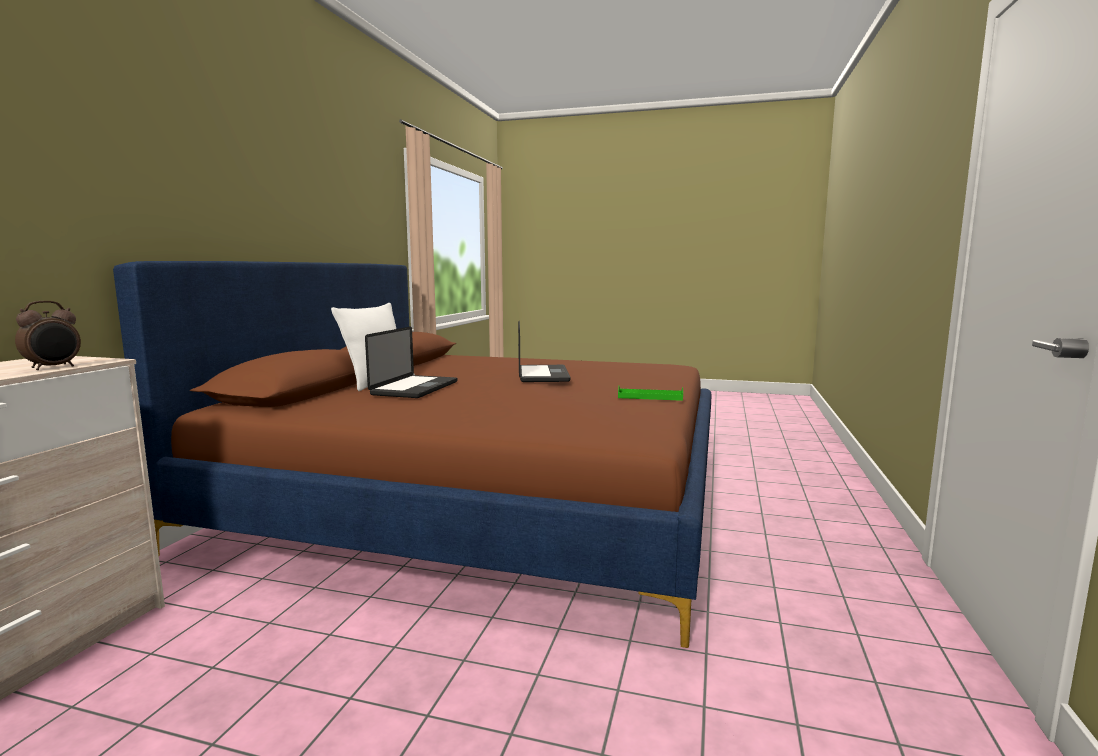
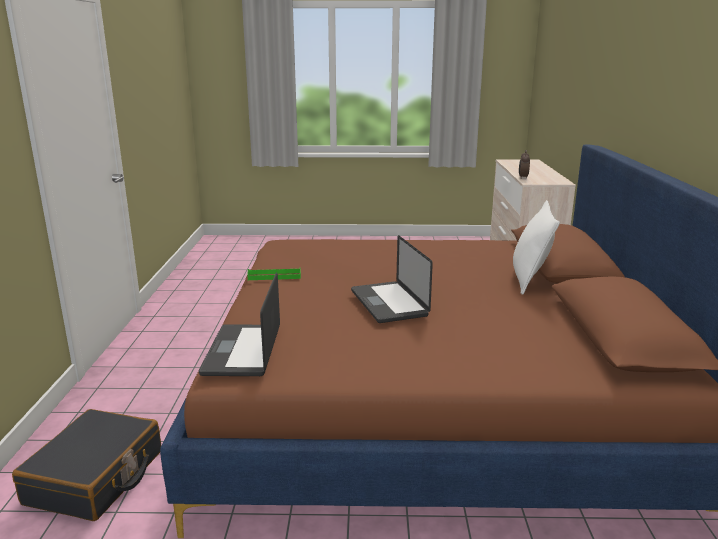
camera: 165 degrees right, 10 degrees up
laptop [365,327,457,398] -> laptop moved to [199,272,280,376]
none -> black suitcase [12,409,161,521]

